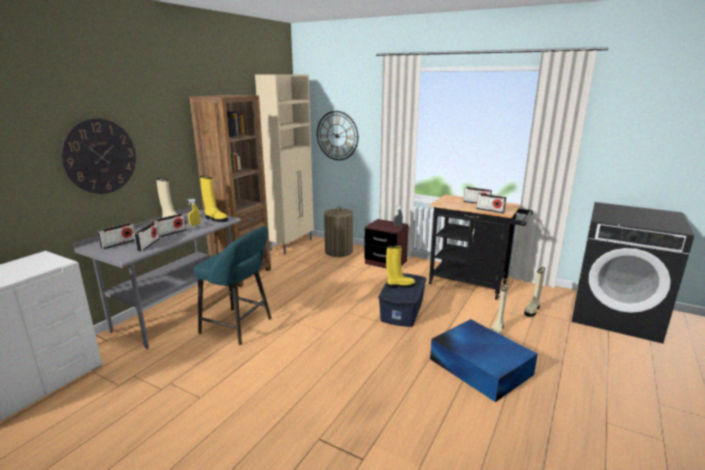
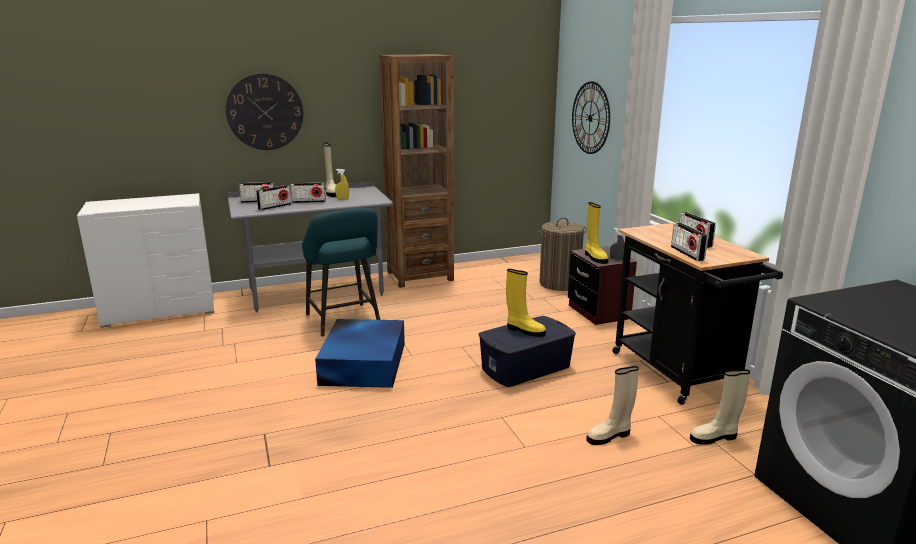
camera: 40 degrees right, 0 degrees up
yellow boot [200,176,228,222] -> yellow boot moved to [585,202,608,264]
beige cabinet [255,74,314,254] -> none
blue storage box [430,319,538,402] -> blue storage box moved to [315,319,405,388]

